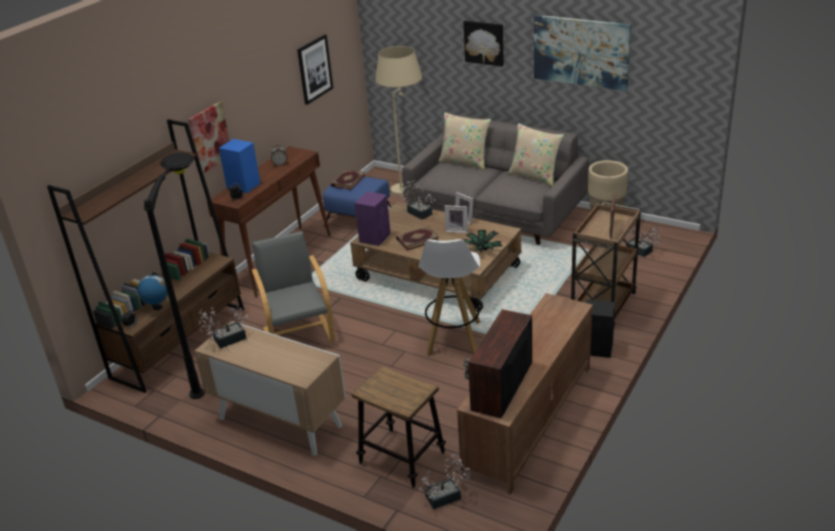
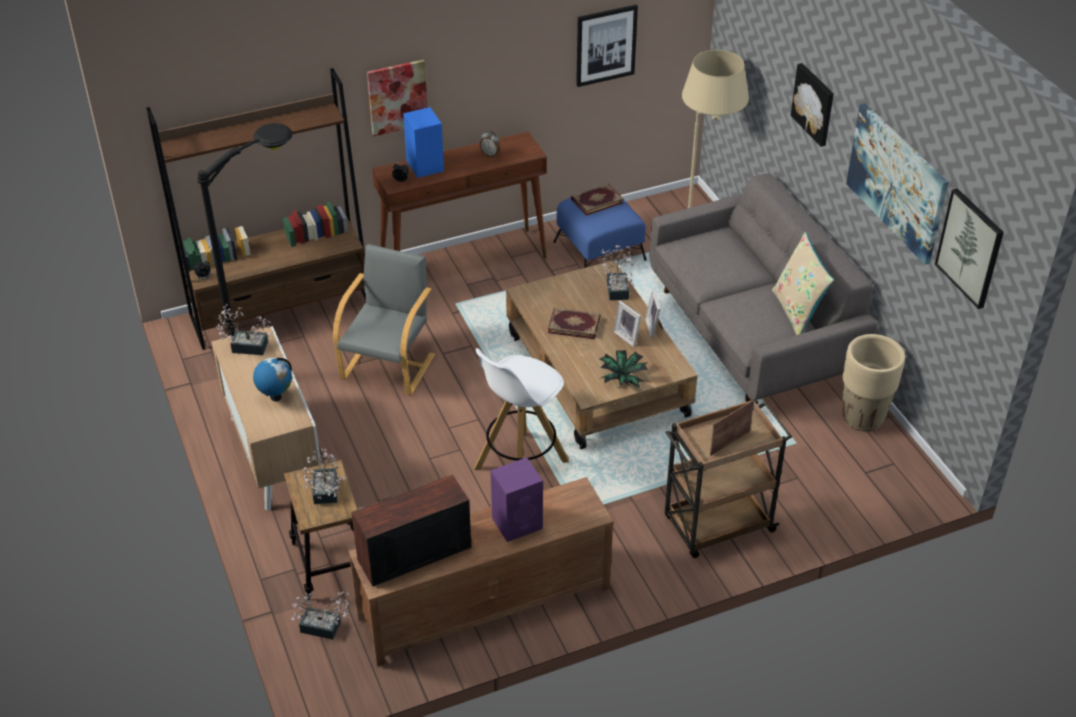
camera: 35 degrees right, 10 degrees up
globe [137,272,168,310] -> globe moved to [253,357,292,401]
purple speaker [355,192,391,246] -> purple speaker moved to [490,457,543,542]
beige pillow [438,112,491,170] -> none
black speaker [586,299,615,358] -> none
potted plant [626,227,662,257] -> potted plant moved to [303,449,345,504]
none -> picture [935,188,1004,309]

